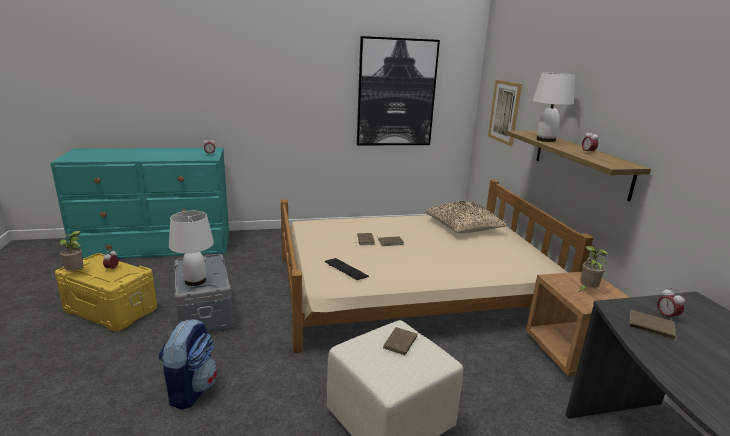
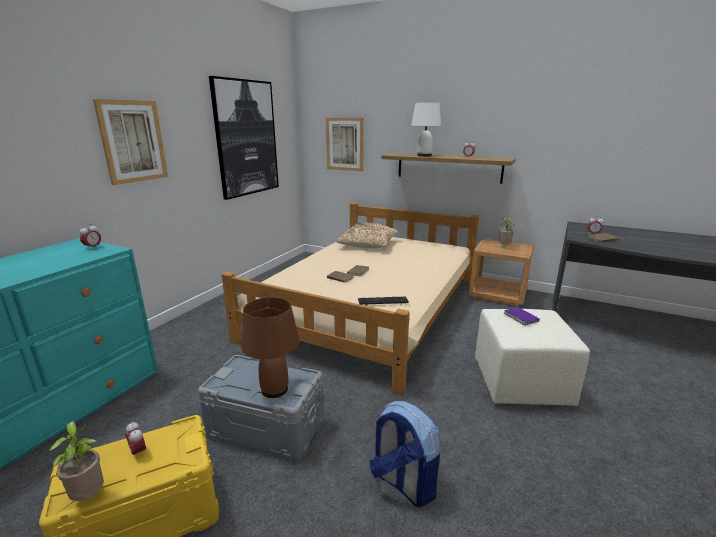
camera: 50 degrees left, 0 degrees up
white table lamp [169,211,214,286] -> brown table lamp [241,297,299,398]
brown book [383,327,423,355] -> purple book [504,307,540,325]
none -> picture [93,99,168,185]

